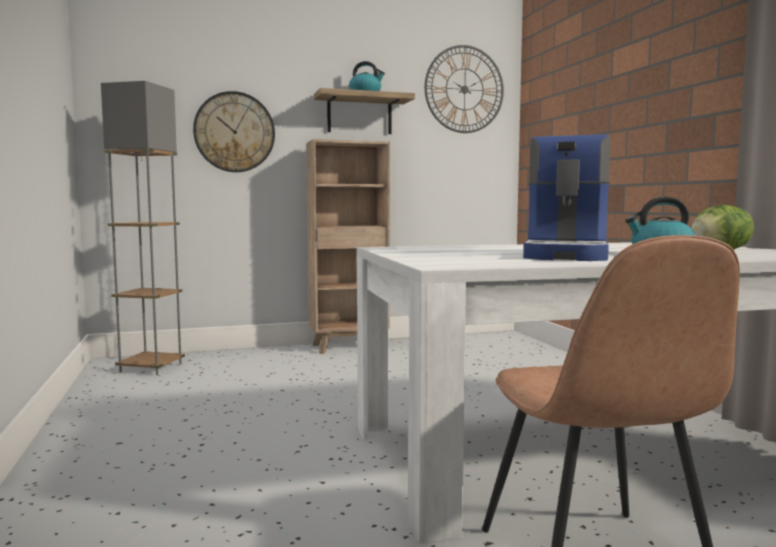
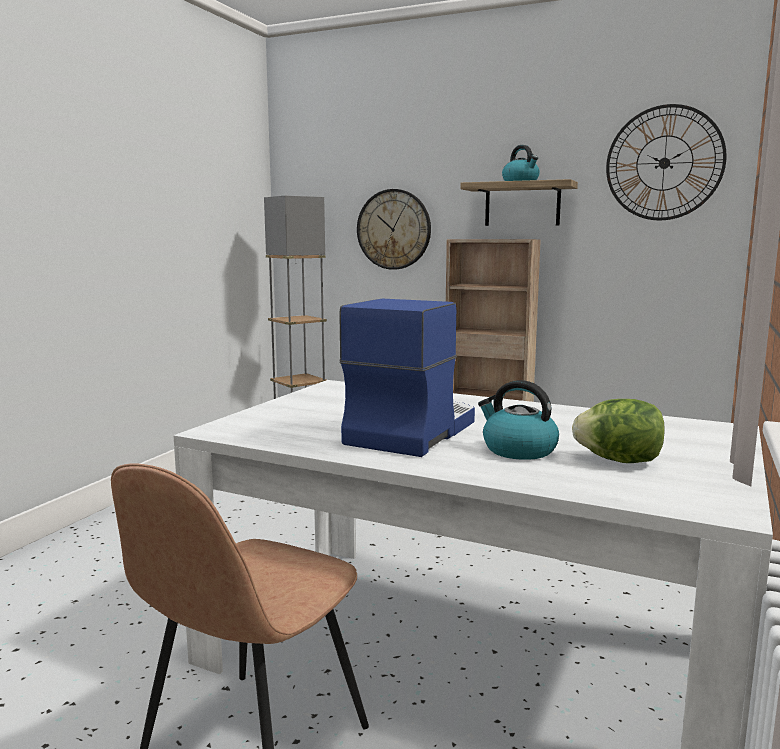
camera: 40 degrees right, 5 degrees up
coffee machine [523,134,610,261] -> coffee machine turned 150 degrees clockwise [339,299,475,457]

